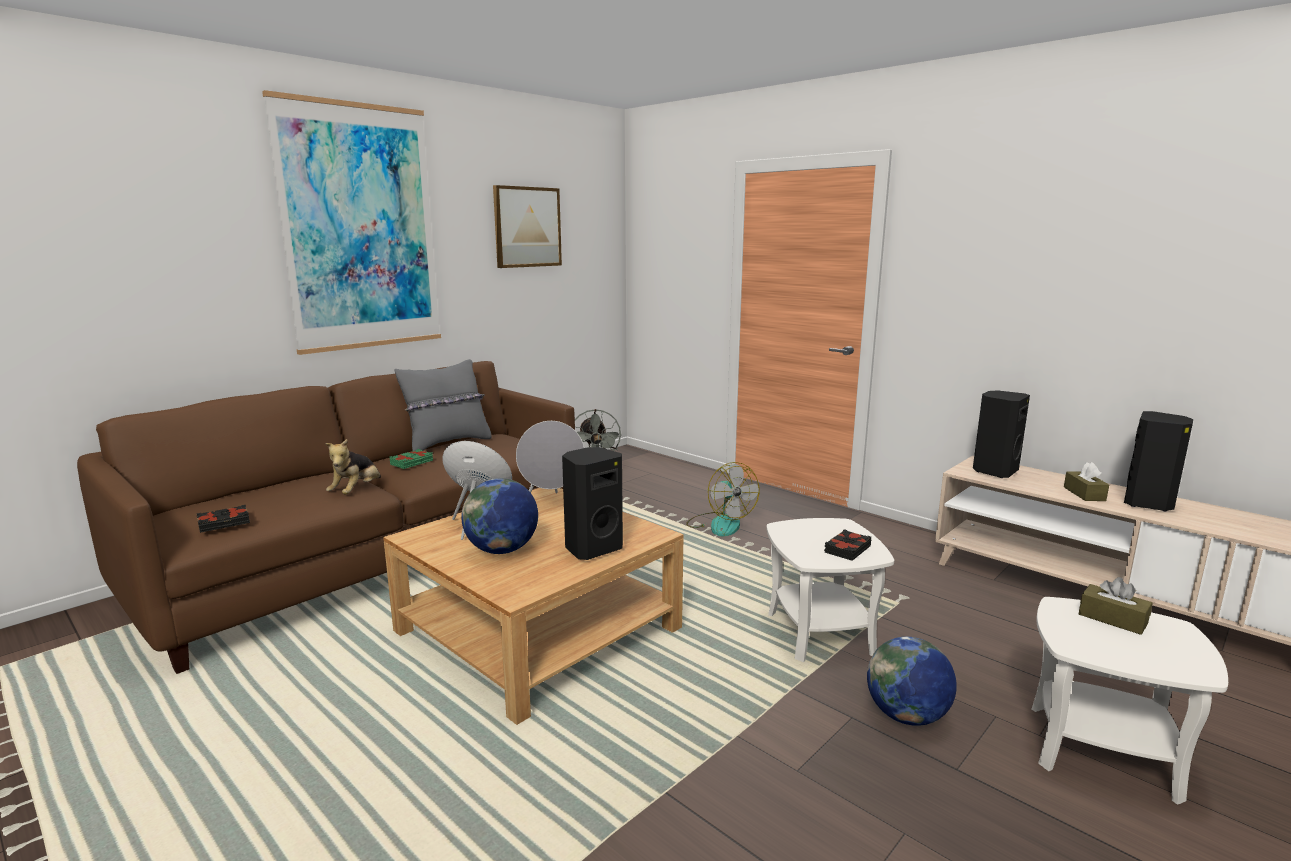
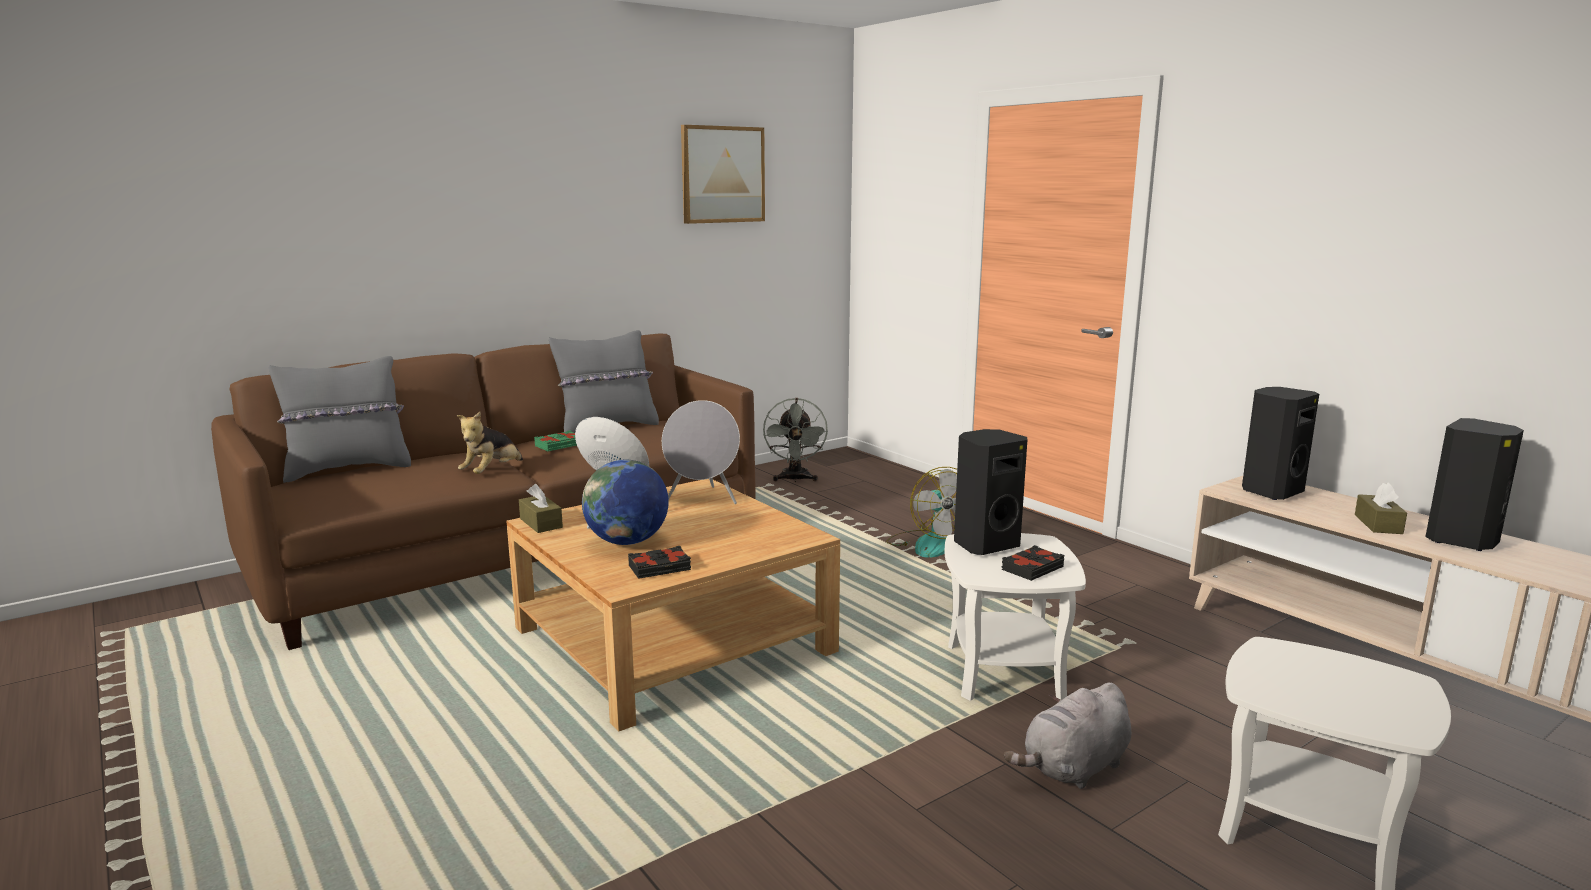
camera: 10 degrees right, 0 degrees up
black book [197,505,250,533] -> black book moved to [628,546,691,579]
picture [262,90,441,355] -> none
black speaker [562,447,623,560] -> black speaker moved to [954,429,1027,555]
globe [867,637,957,726] -> grey plush toy [1004,682,1131,789]
brown tissue box [1079,577,1152,635] -> brown tissue box moved to [519,484,563,533]
none -> grey pillow [269,356,411,483]

